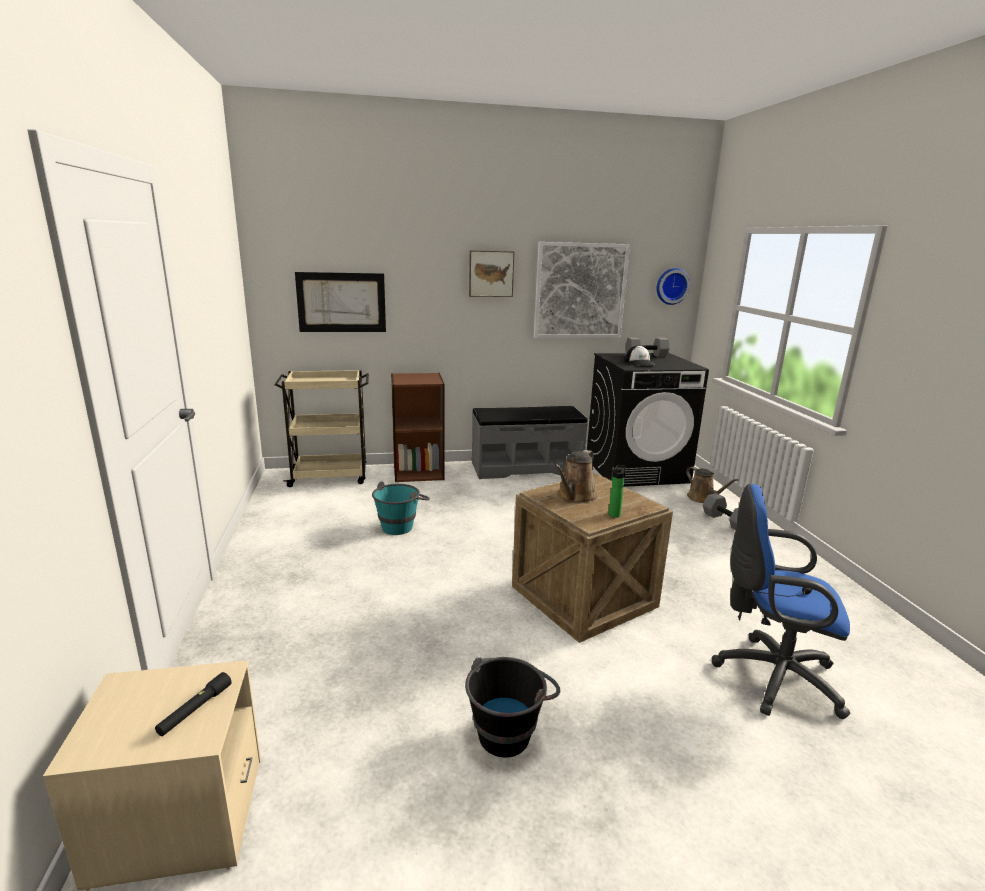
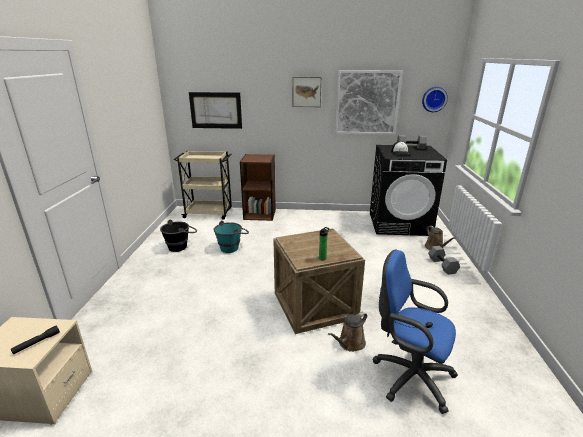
camera: 15 degrees right, 5 degrees up
black bucket [465,657,560,758] -> black bucket moved to [160,220,197,252]
grey bench [472,406,588,479] -> none
brown watering can [554,450,597,503] -> brown watering can moved to [328,312,367,352]

